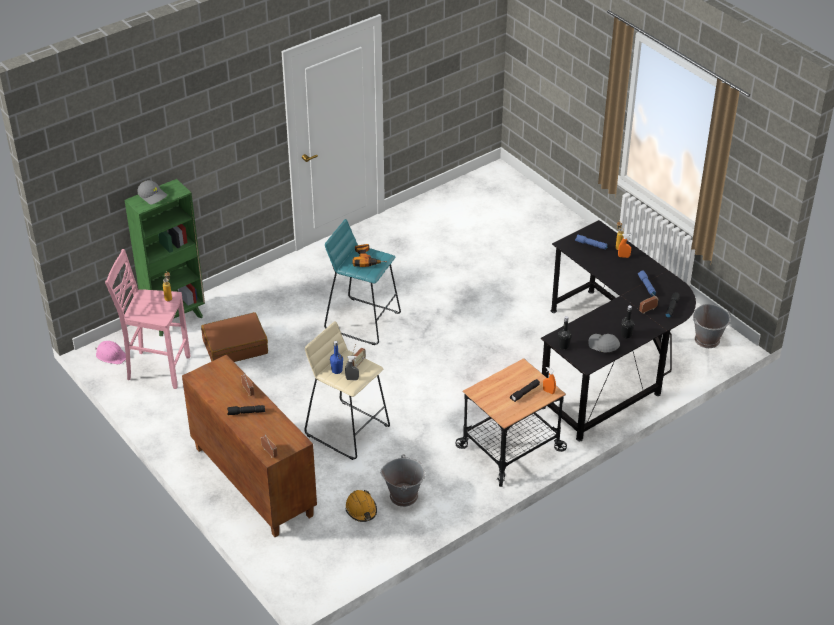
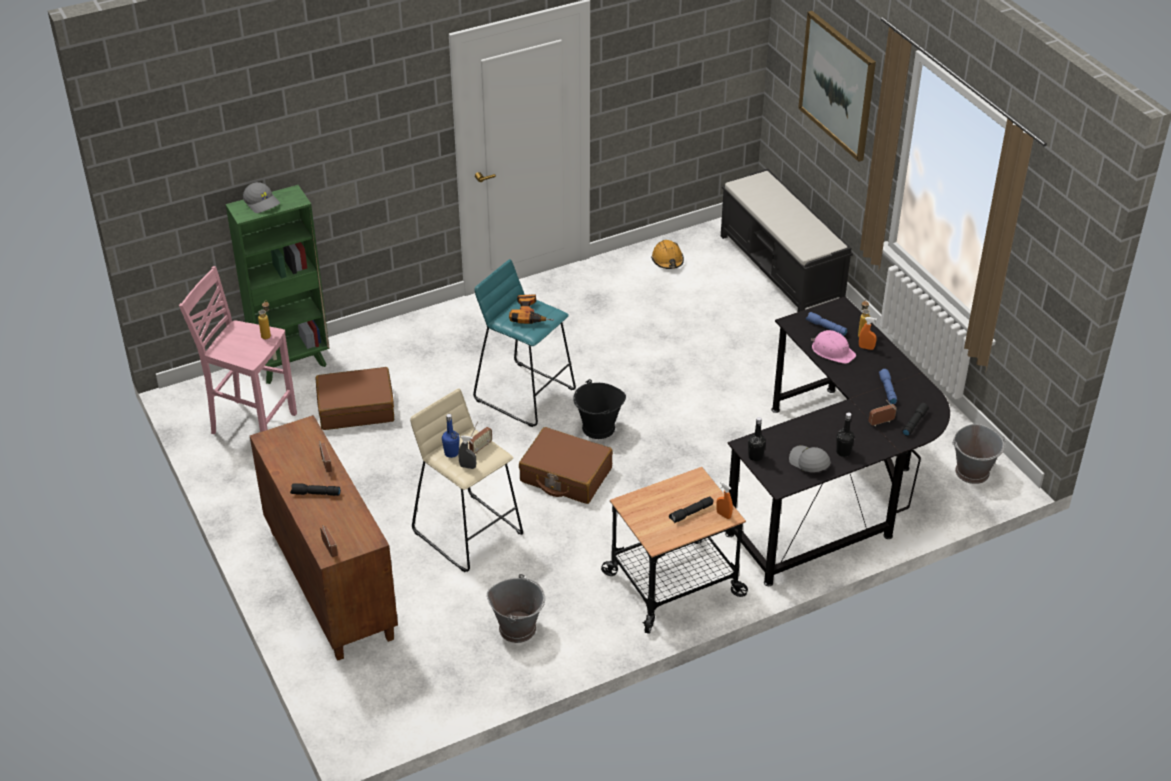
camera: 10 degrees right, 0 degrees up
pink hard hat [95,341,126,364] -> pink hard hat moved to [811,330,856,364]
orange hard hat [345,490,377,522] -> orange hard hat moved to [651,240,684,269]
none -> brown suitcase [519,427,613,504]
none -> black bucket [573,379,626,439]
none -> black bench [721,169,853,312]
none -> picture [798,11,876,162]

